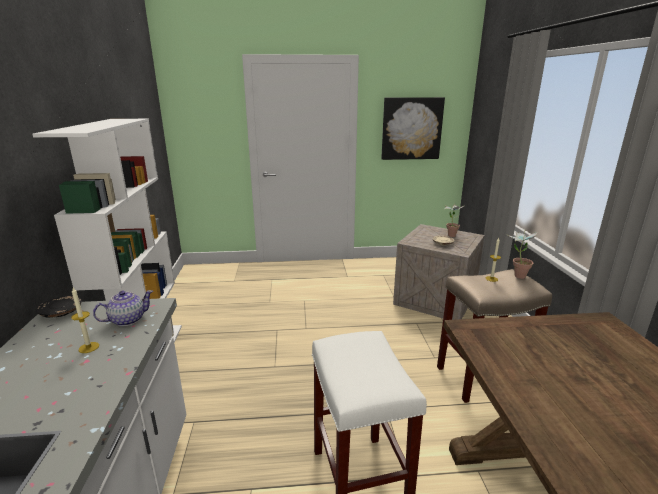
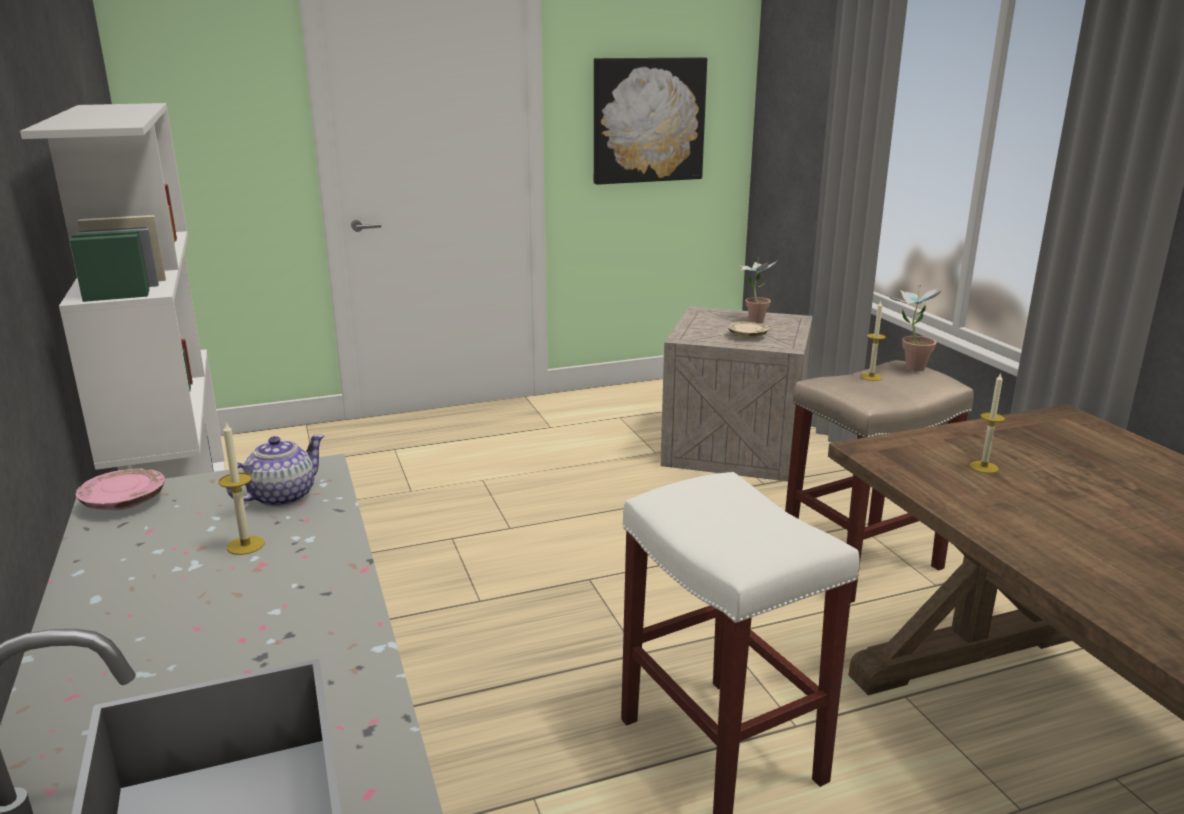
camera: 15 degrees left, 0 degrees up
black plate [36,296,82,318] -> pink plate [76,468,165,510]
none -> candle [970,372,1005,473]

